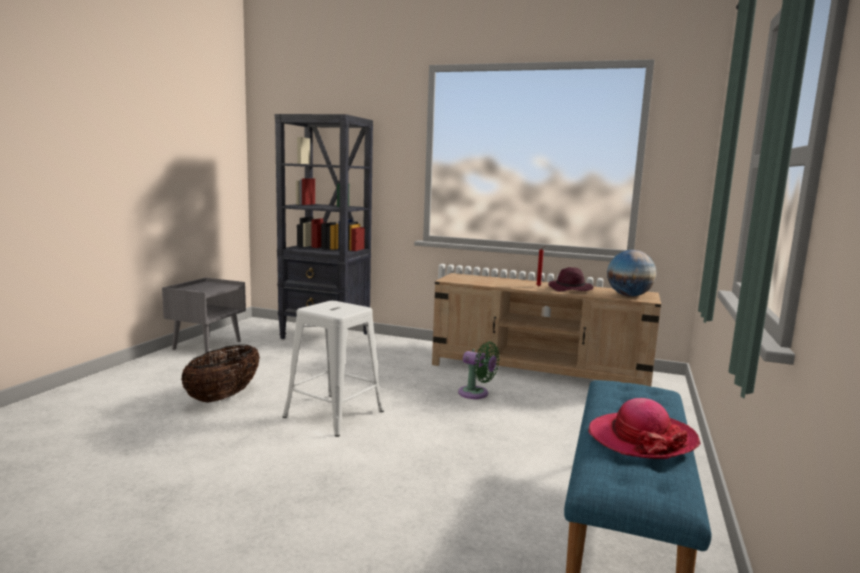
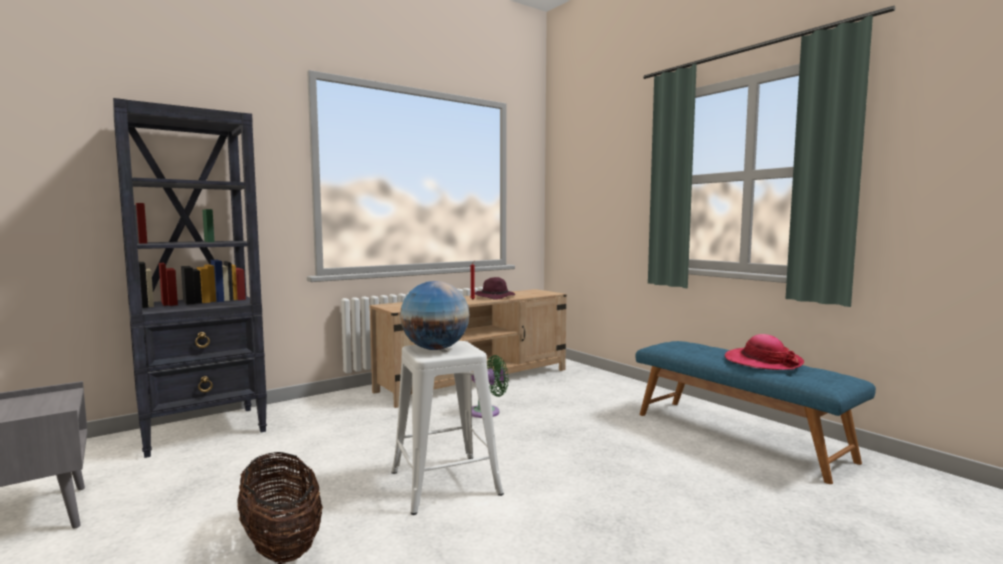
camera: 55 degrees left, 5 degrees down
globe [607,250,656,297] -> globe moved to [400,281,470,350]

